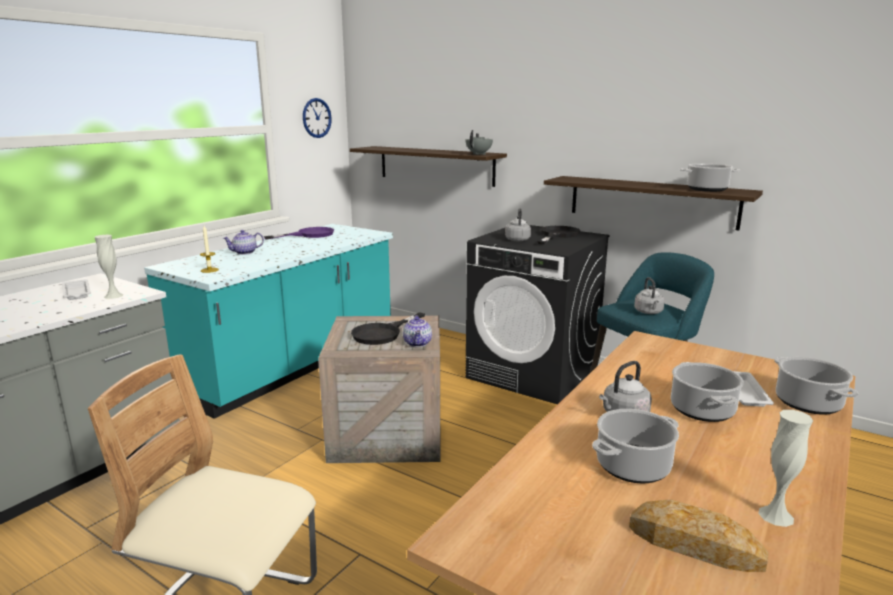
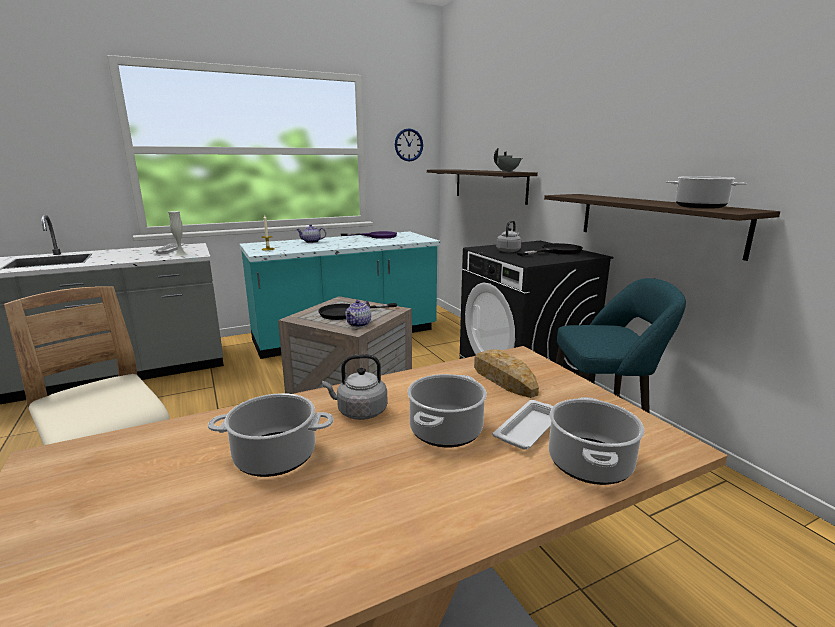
camera: 30 degrees right, 0 degrees up
bread [629,500,768,572] -> bread moved to [474,349,539,398]
grey kettle [634,277,665,314] -> none
white vase [758,410,813,527] -> none

